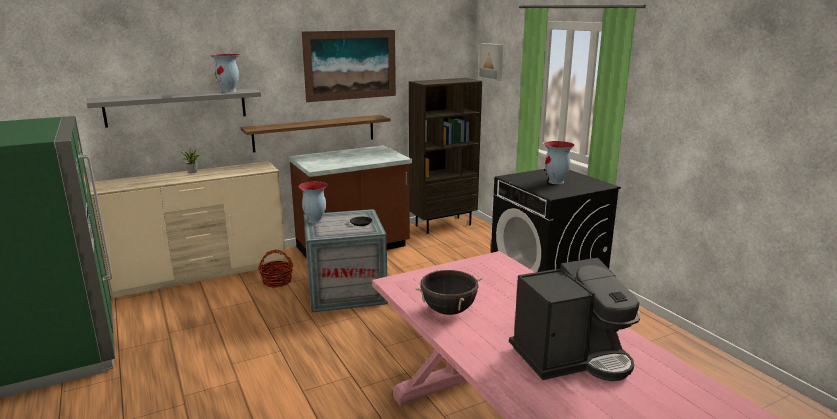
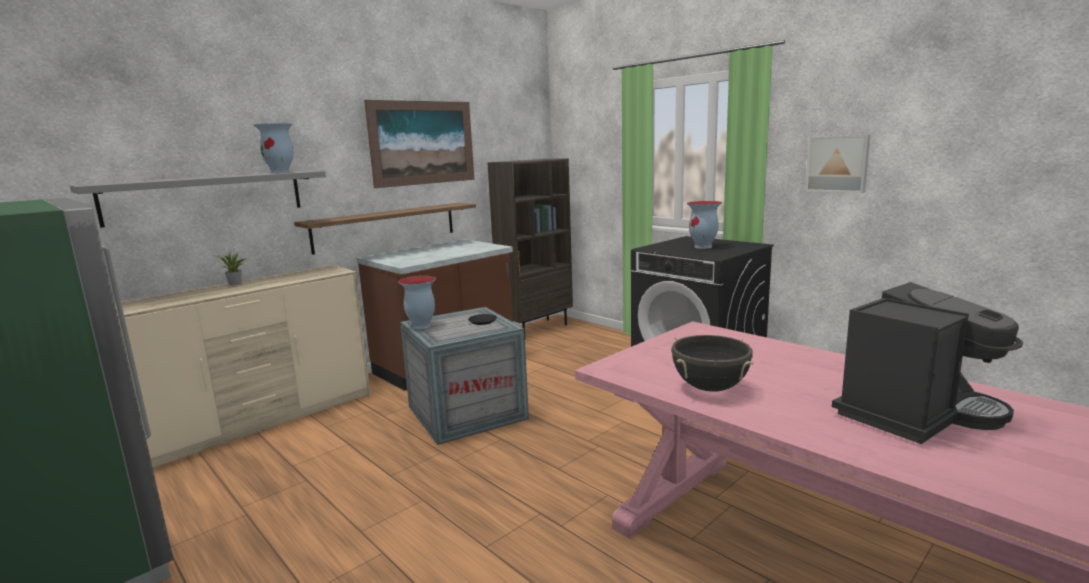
camera: 15 degrees left, 5 degrees down
basket [258,250,293,288] -> none
picture [478,43,503,81] -> picture moved to [805,134,871,193]

